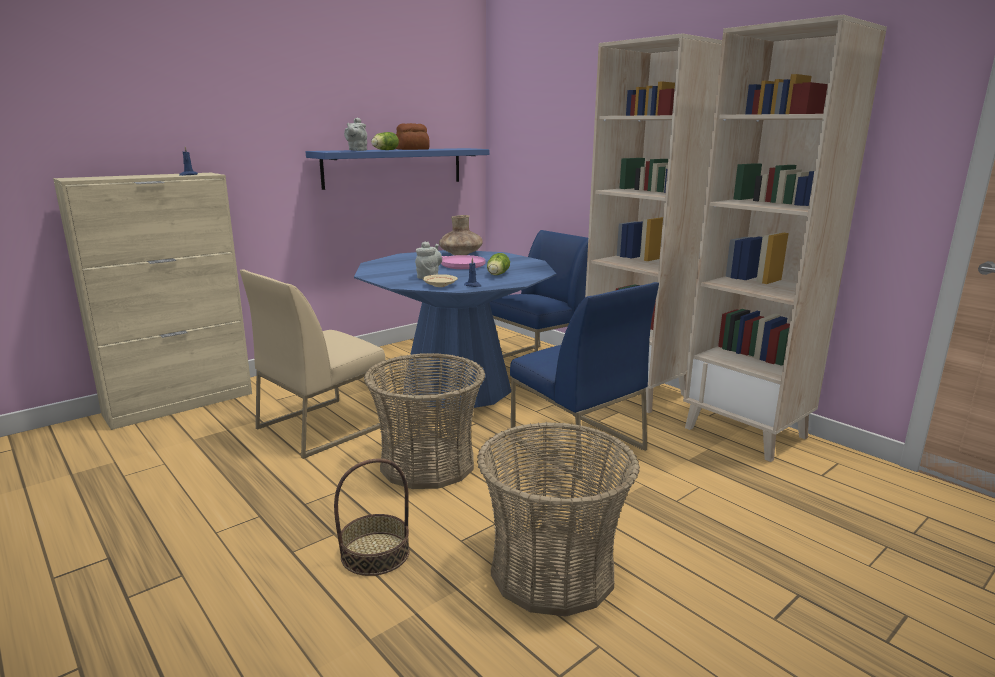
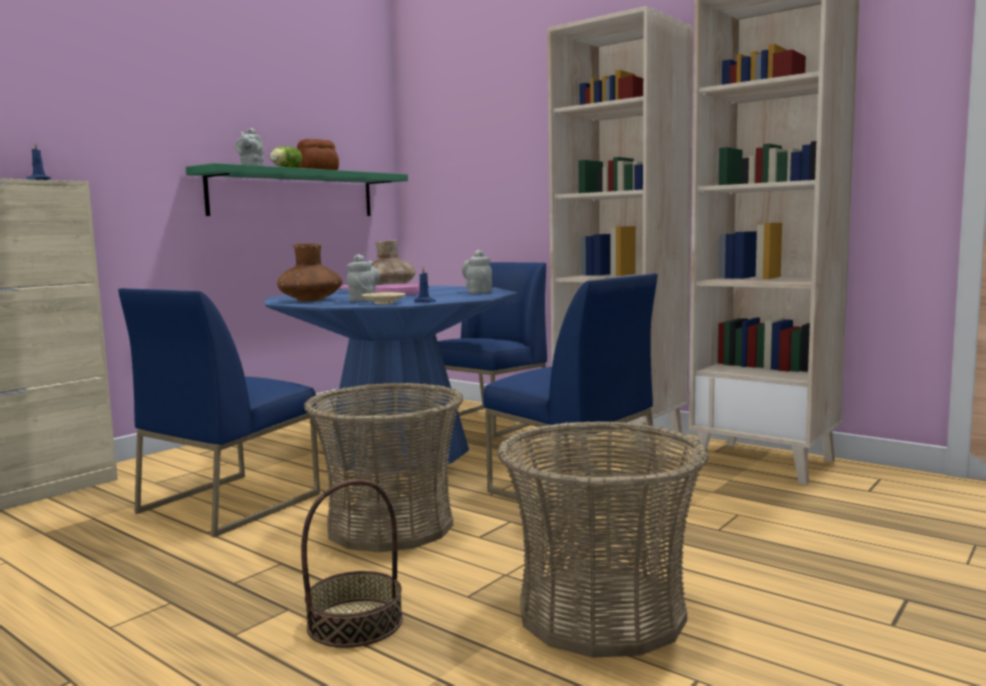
camera: 10 degrees left, 10 degrees down
beige chair [240,269,386,459] -> blue chair [118,288,320,537]
blue shelf [306,148,490,190] -> green shelf [186,163,408,216]
lettuce [487,253,510,275] -> none
none -> brown vase [277,243,343,301]
none -> grey teapot [462,250,492,294]

